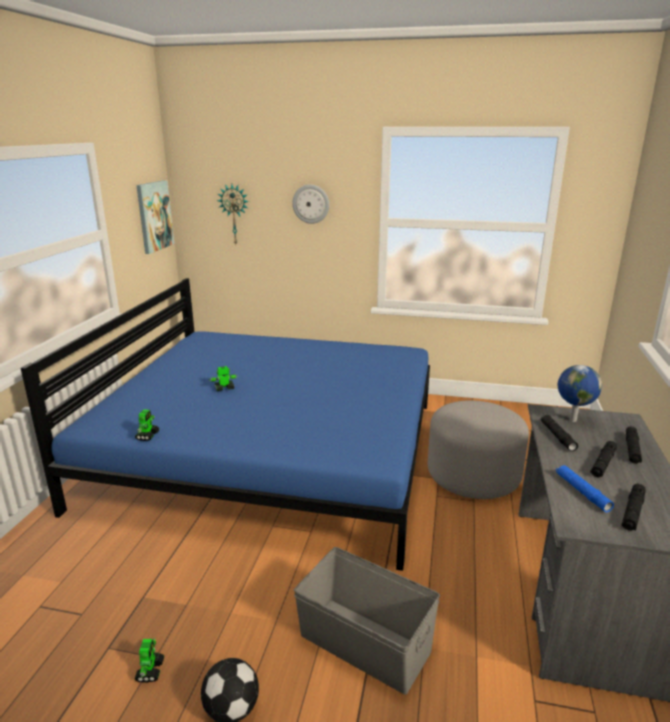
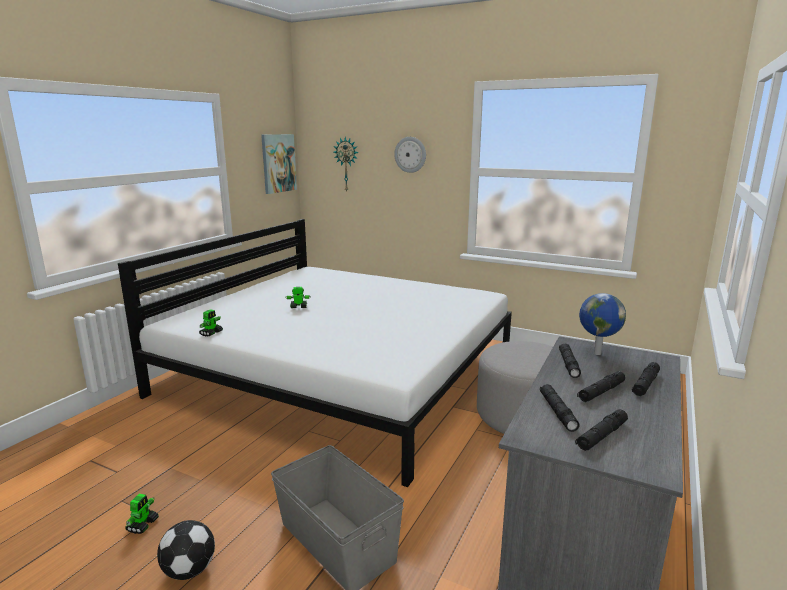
camera: 15 degrees right, 5 degrees down
blue bed [21,278,430,571] -> white bed [118,219,512,487]
blue flashlight [556,465,614,512] -> black flashlight [540,384,580,432]

